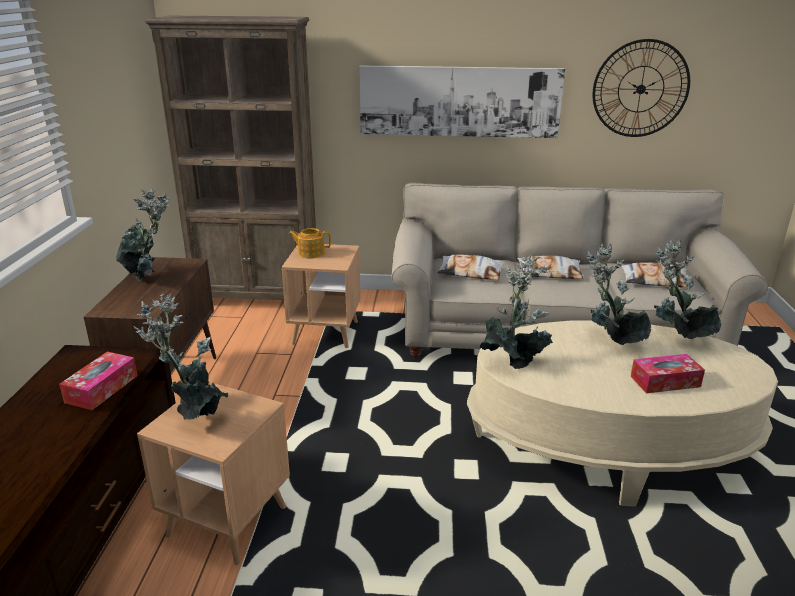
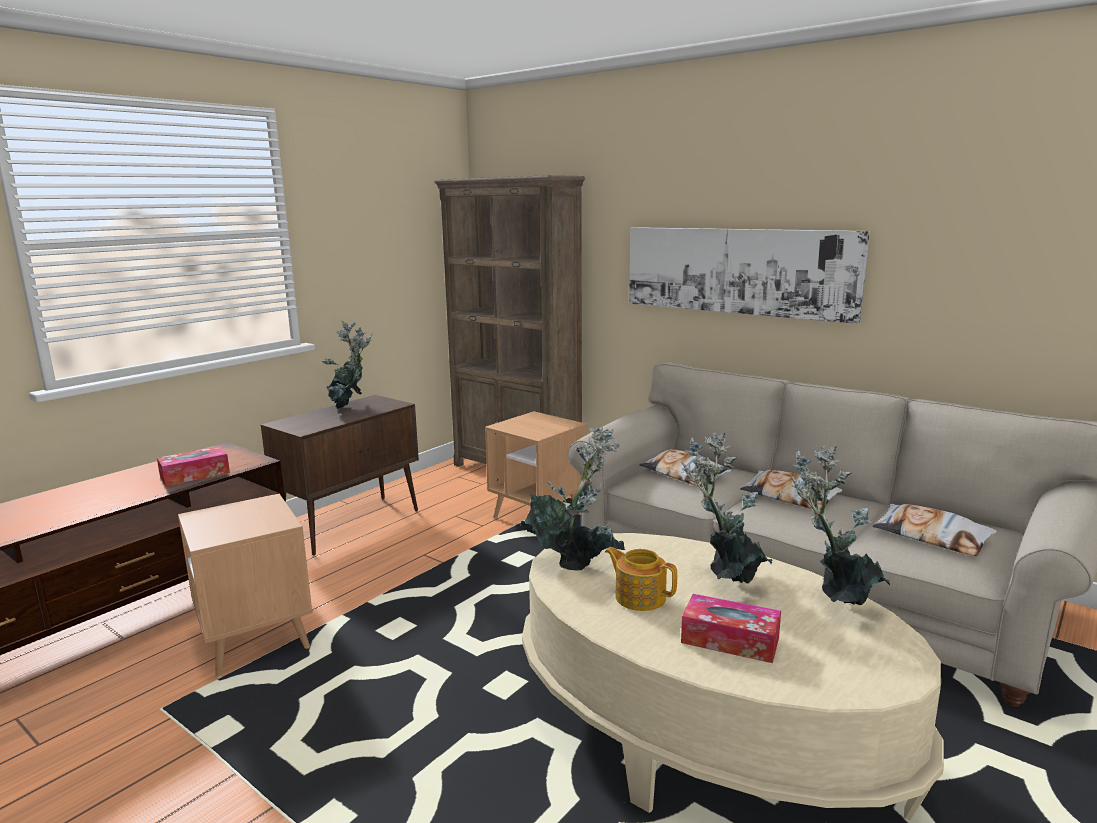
camera: 35 degrees right, 10 degrees down
potted plant [133,294,229,420] -> none
teapot [289,228,331,258] -> teapot moved to [605,547,677,611]
wall clock [593,39,690,137] -> none

